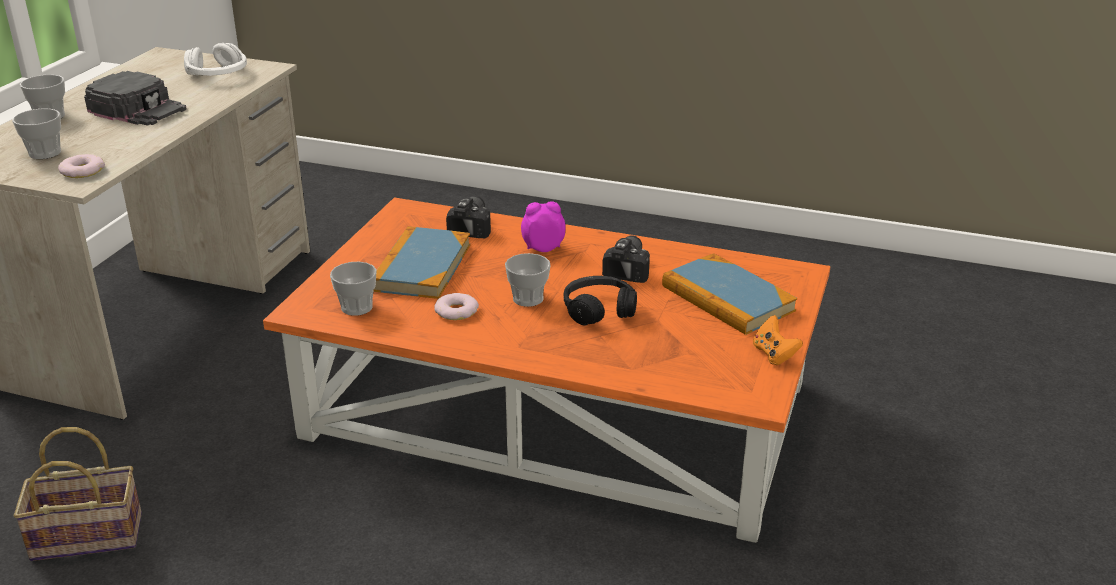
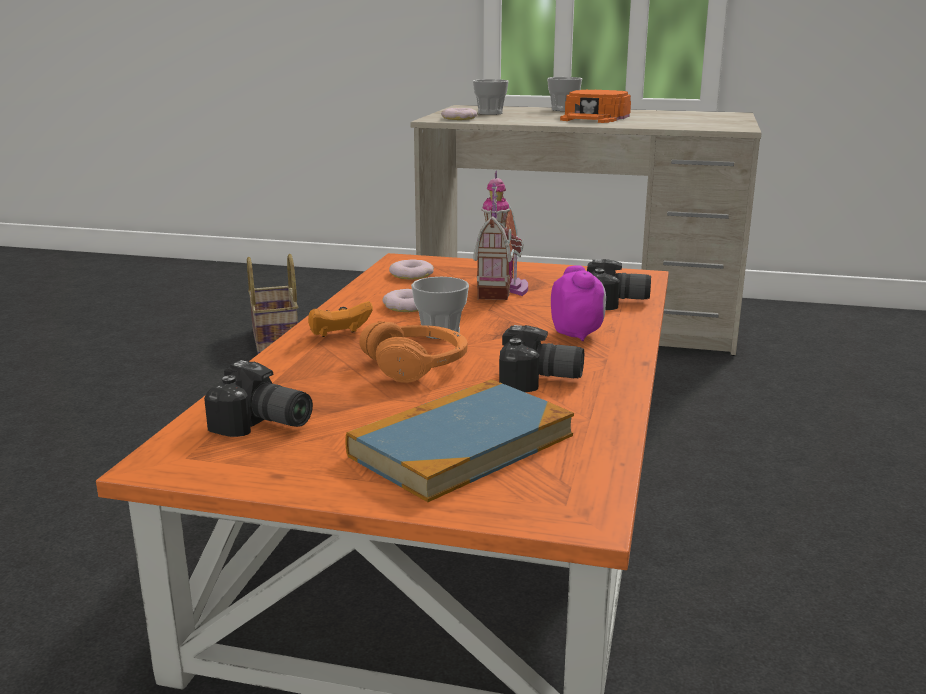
camera: 85 degrees right, 10 degrees down
black cap [84,71,186,126] -> orange cap [560,90,631,123]
white headphones [184,43,247,76] -> none
cup [330,262,377,316] -> donut [389,259,434,279]
book [373,226,470,299] -> toy house [474,170,528,300]
black headphones [564,276,637,326] -> orange headphones [359,321,467,383]
orange game controller [753,315,803,365] -> orange game controller moved to [308,301,373,337]
none -> camera [204,360,313,437]

